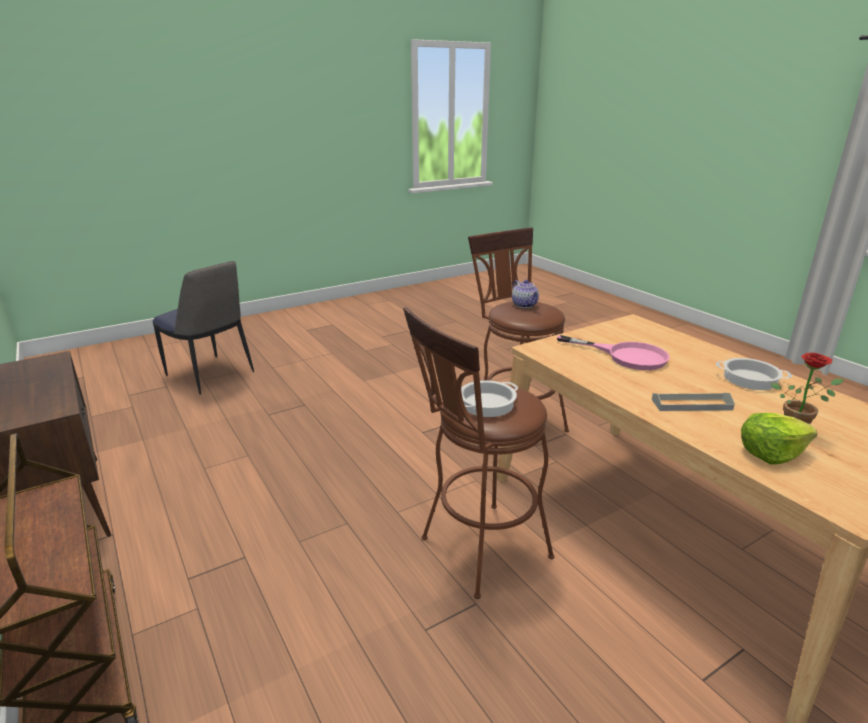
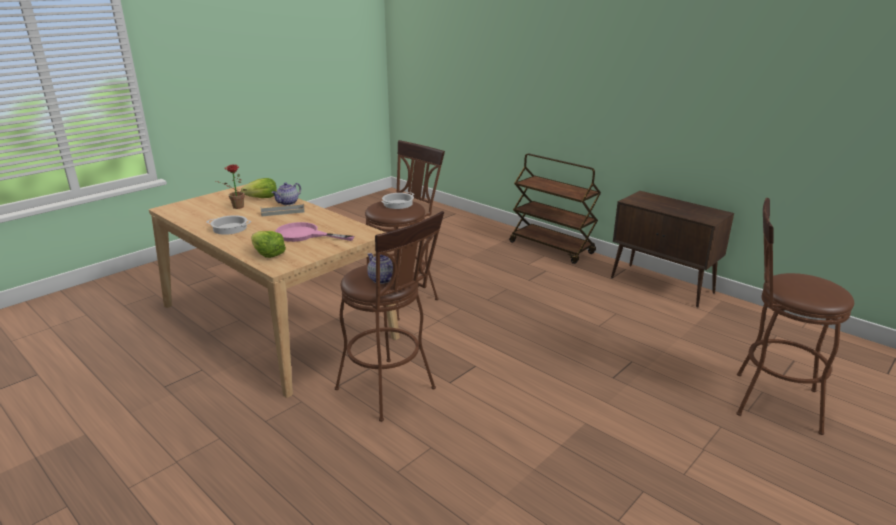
camera: 165 degrees right, 0 degrees up
chair [152,261,254,394] -> brown stool [736,198,854,435]
none -> lettuce [251,231,286,258]
none -> teapot [272,182,301,205]

